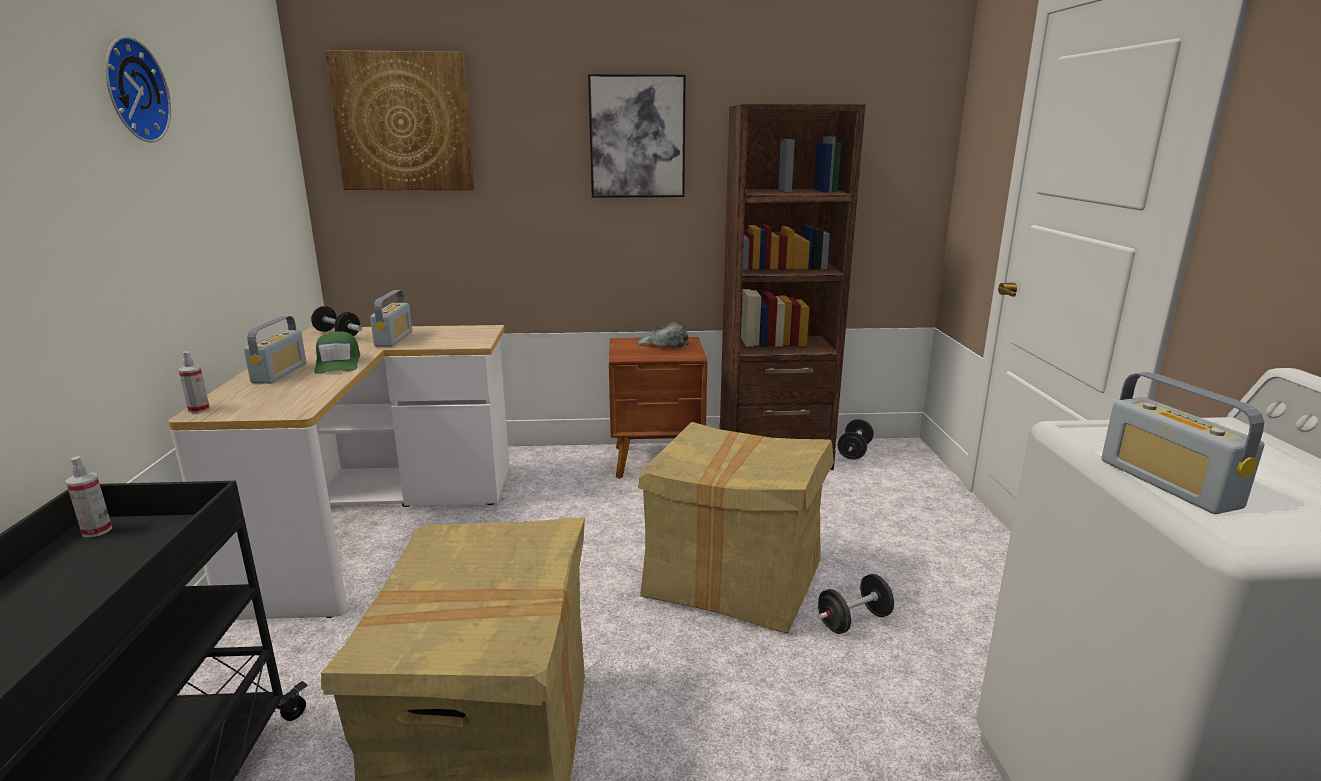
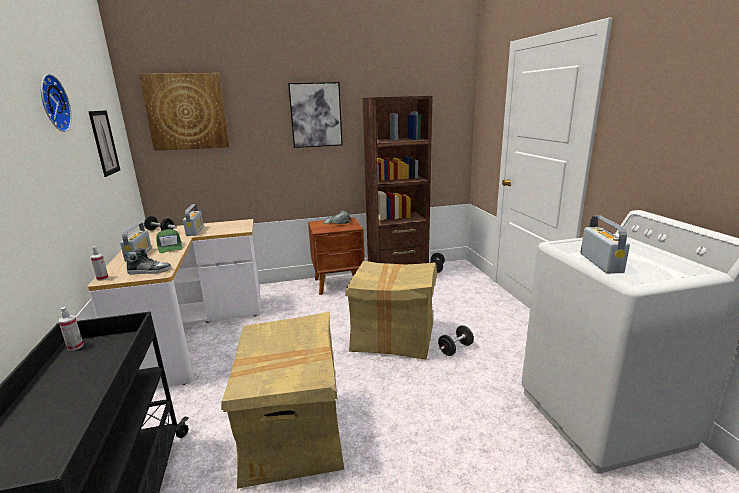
camera: 10 degrees left, 0 degrees up
radio [1102,372,1265,514] -> radio turned 150 degrees counterclockwise [581,216,630,274]
none -> picture [88,110,120,177]
none -> shoe [124,248,171,274]

